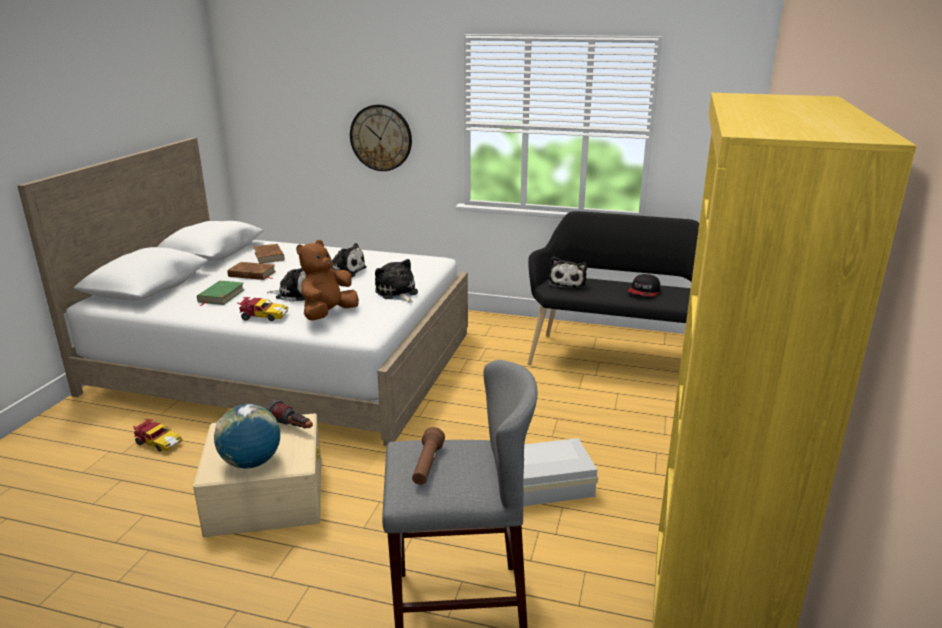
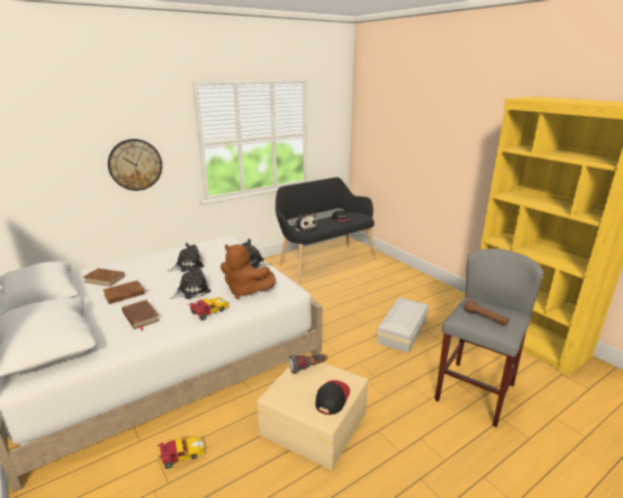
camera: 50 degrees left, 0 degrees up
green book [197,280,245,306] -> brown book [122,300,159,331]
globe [214,404,280,468] -> cap [315,380,350,415]
brown plush toy [296,240,359,321] -> brown plush toy turned 45 degrees counterclockwise [221,244,276,299]

